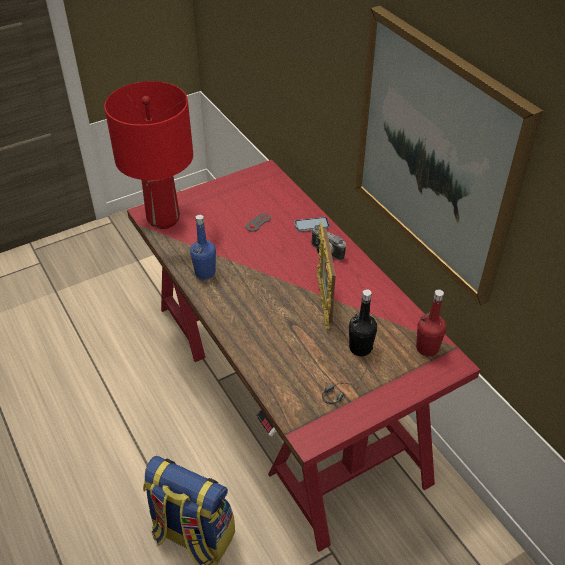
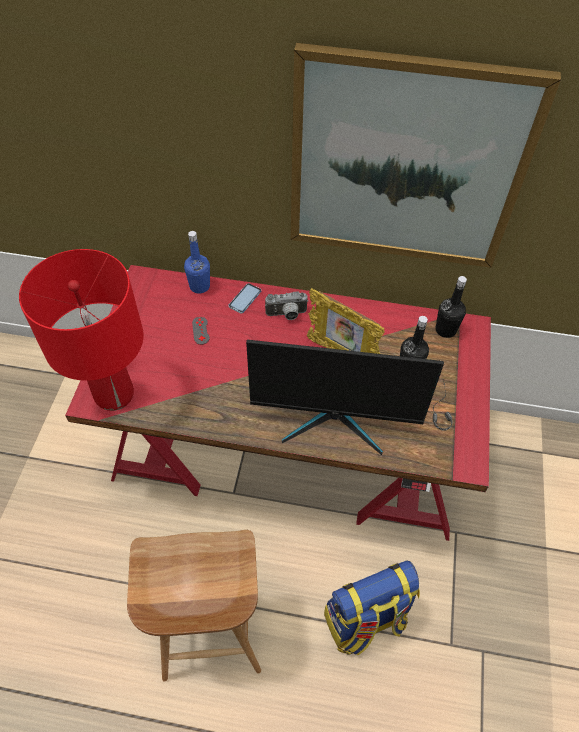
camera: 50 degrees left, 10 degrees up
blue bottle [190,215,216,279] -> blue bottle moved to [184,231,210,294]
red bottle [416,290,447,356] -> black bottle [435,276,467,338]
none -> brown stool [127,530,261,682]
none -> monitor [246,340,444,455]

